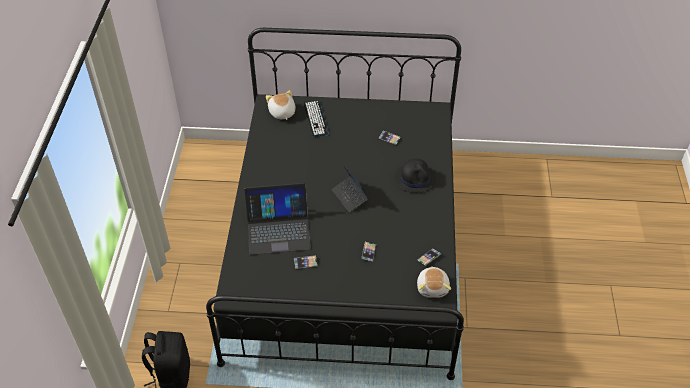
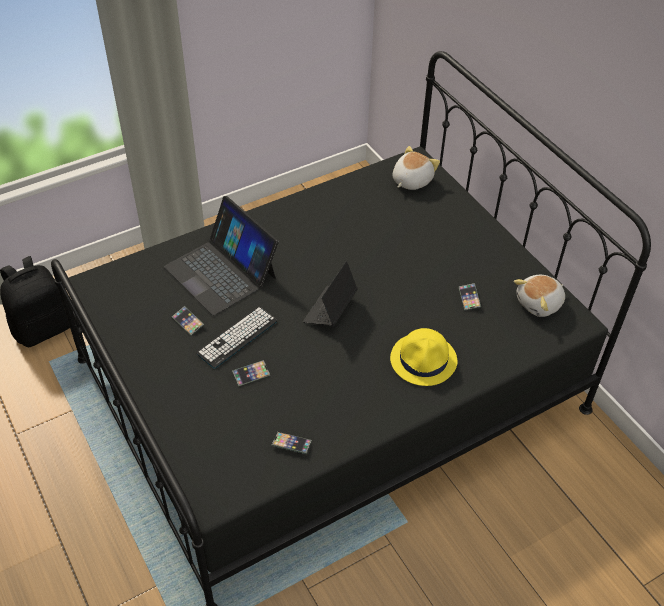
camera: 55 degrees right, 0 degrees up
keyboard [304,101,329,137] -> keyboard moved to [196,307,277,369]
black hat [395,159,436,193] -> yellow hat [390,328,457,386]
plush toy [417,266,451,298] -> plush toy moved to [514,275,565,317]

